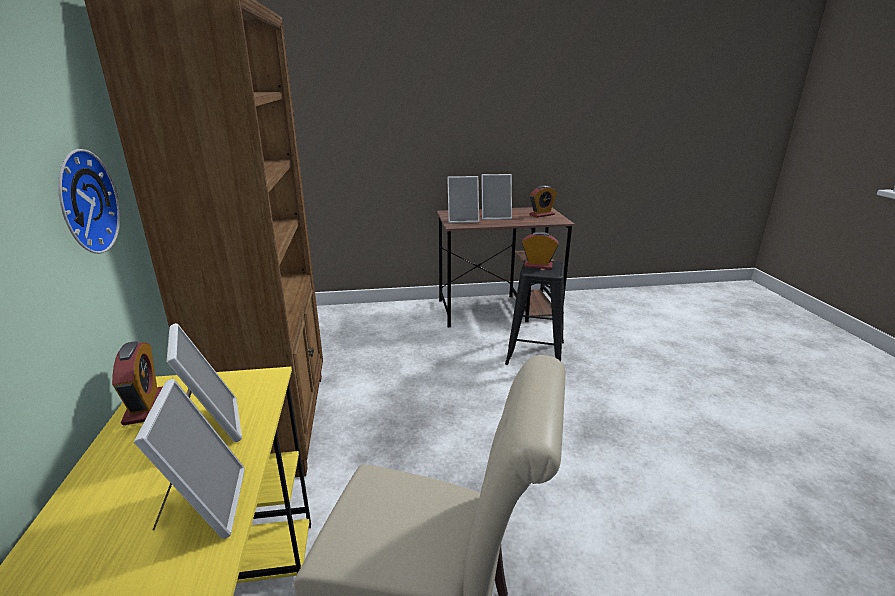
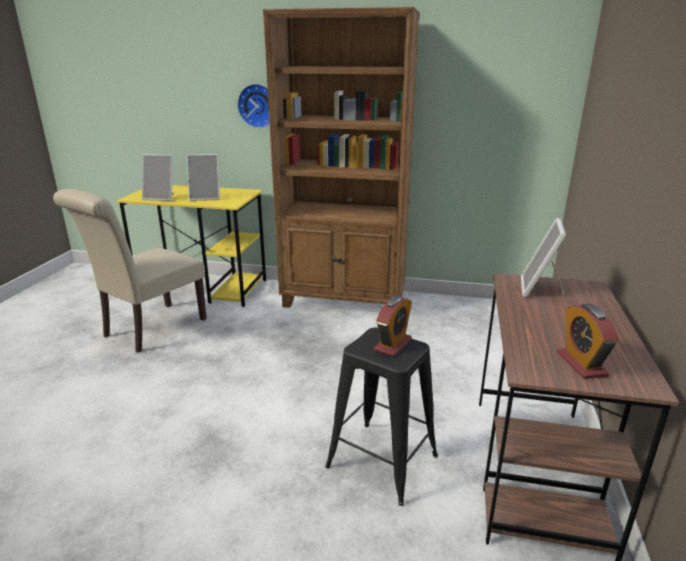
camera: 110 degrees right, 0 degrees up
alarm clock [112,341,163,425] -> none
picture frame [481,174,512,220] -> none

